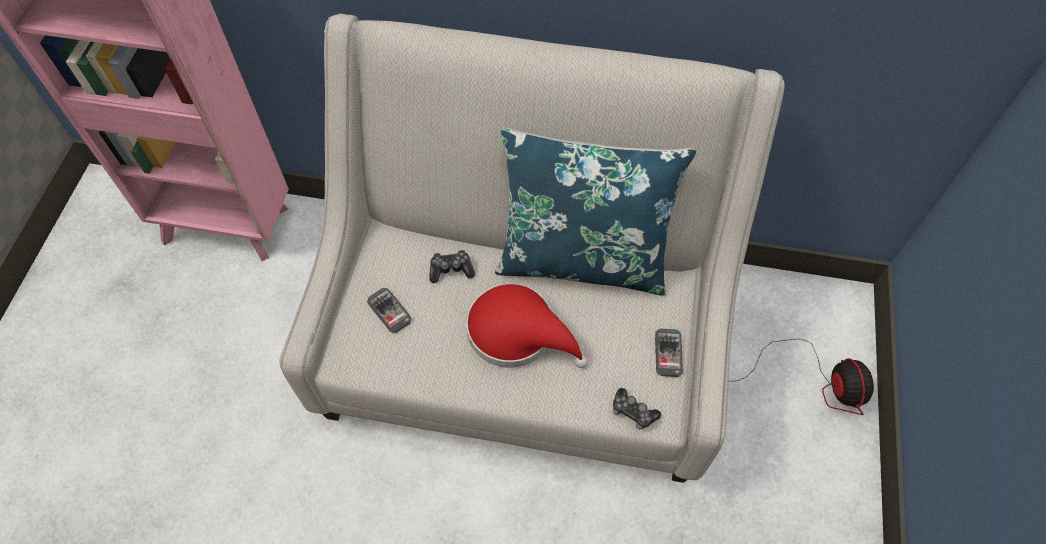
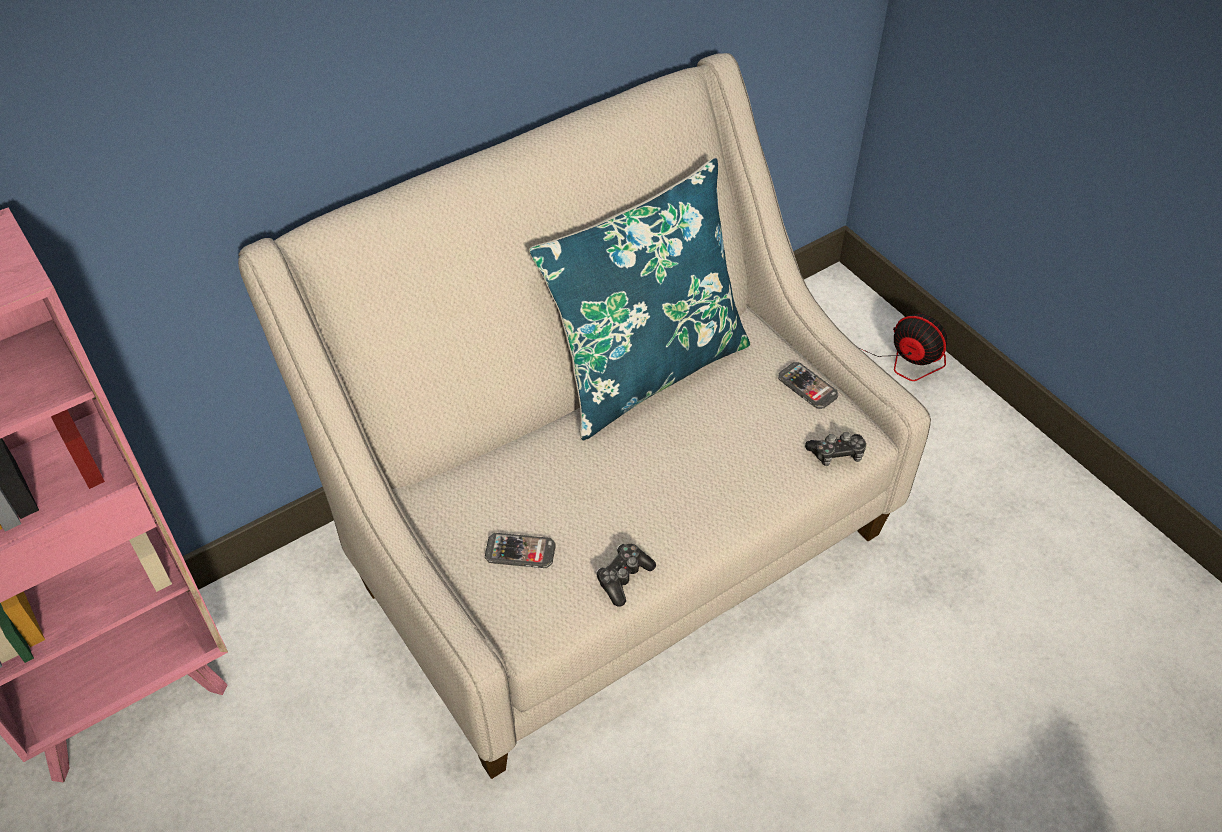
camera: 45 degrees left, 10 degrees down
game controller [429,250,475,283] -> game controller moved to [596,544,656,607]
red hat [466,284,588,368] -> none

